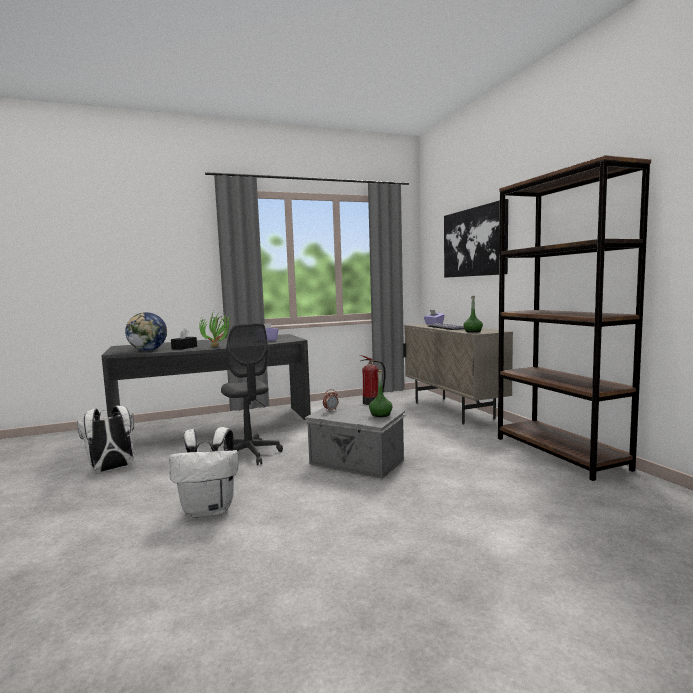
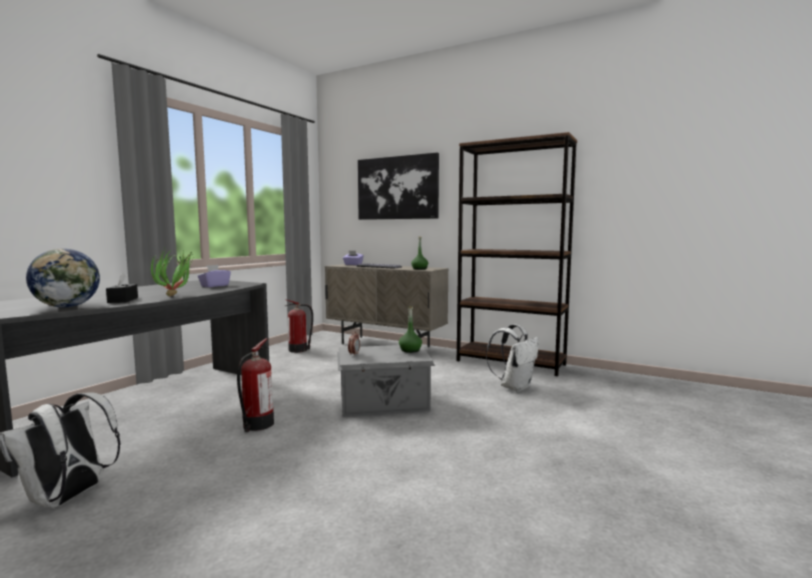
camera: 40 degrees left, 0 degrees up
white backpack [169,427,238,518] -> white backpack moved to [486,324,539,392]
grey office chair [221,323,283,465] -> fire extinguisher [237,338,274,432]

